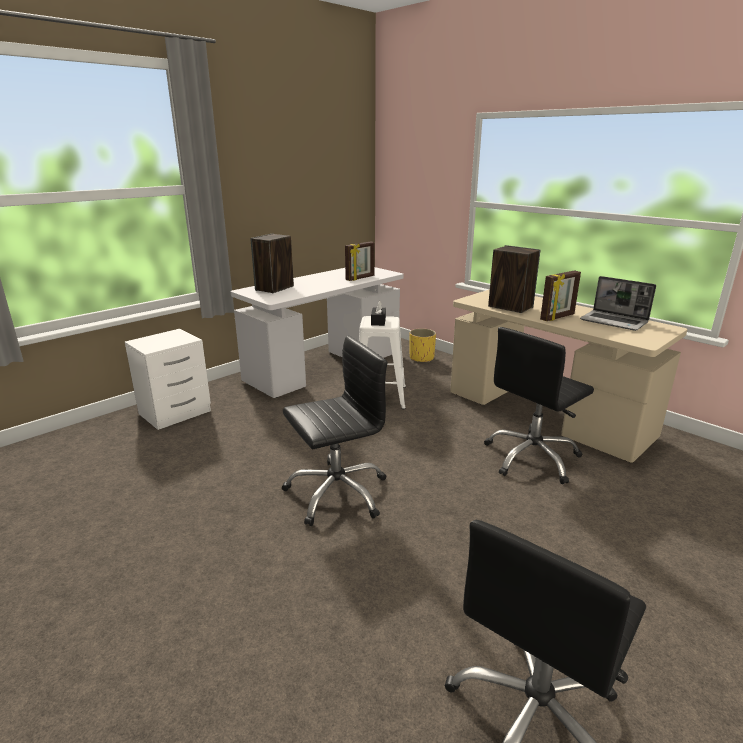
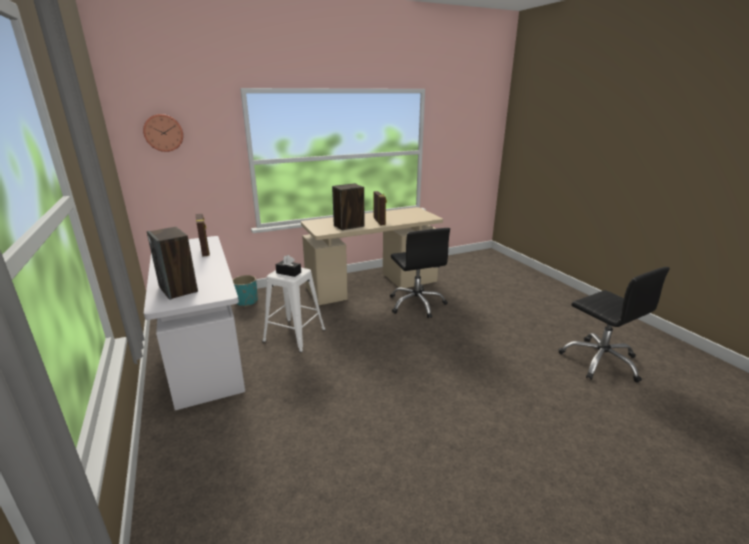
camera: 70 degrees left, 0 degrees up
white nightstand [125,329,211,430] -> none
black office chair [282,335,387,526] -> none
yellow planter [409,328,436,362] -> turquoise planter [232,275,258,307]
laptop [580,276,656,331] -> none
none -> wall clock [143,114,183,152]

